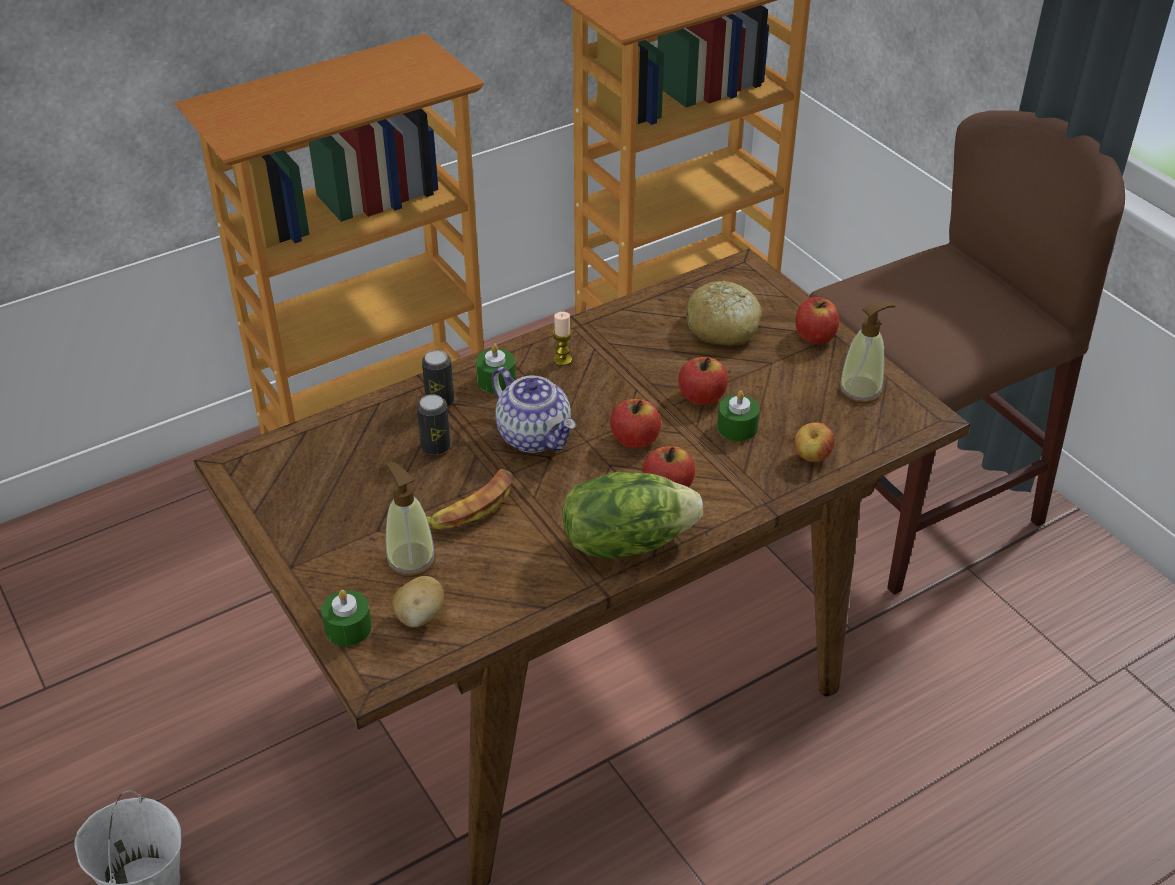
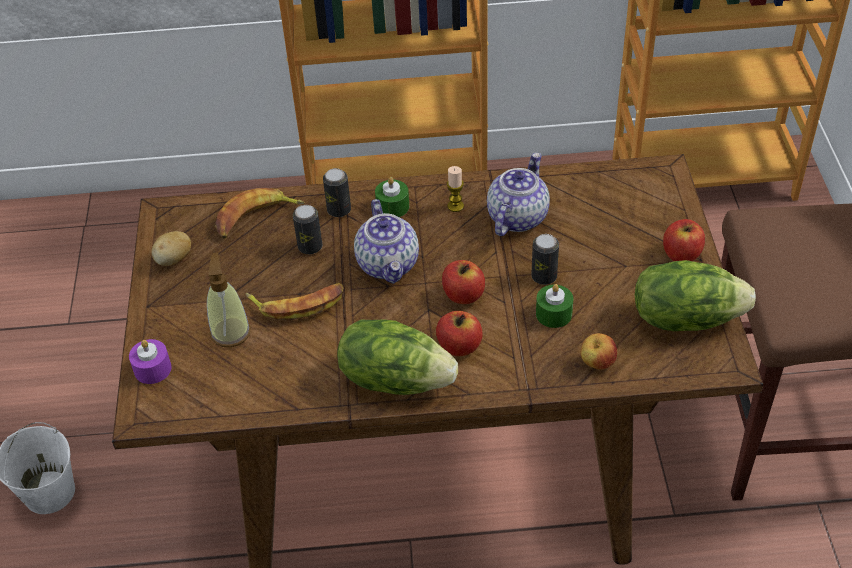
camera: 30 degrees right, 5 degrees up
green candle [321,590,372,646] -> purple candle [129,339,172,384]
potato [393,576,444,627] -> potato moved to [151,231,191,266]
apple [678,357,728,405] -> can [531,234,559,285]
bread [686,281,762,346] -> none
soap dispenser [839,302,895,404] -> lettuce [635,260,756,331]
none -> banana [215,188,305,238]
none -> teapot [487,153,550,236]

